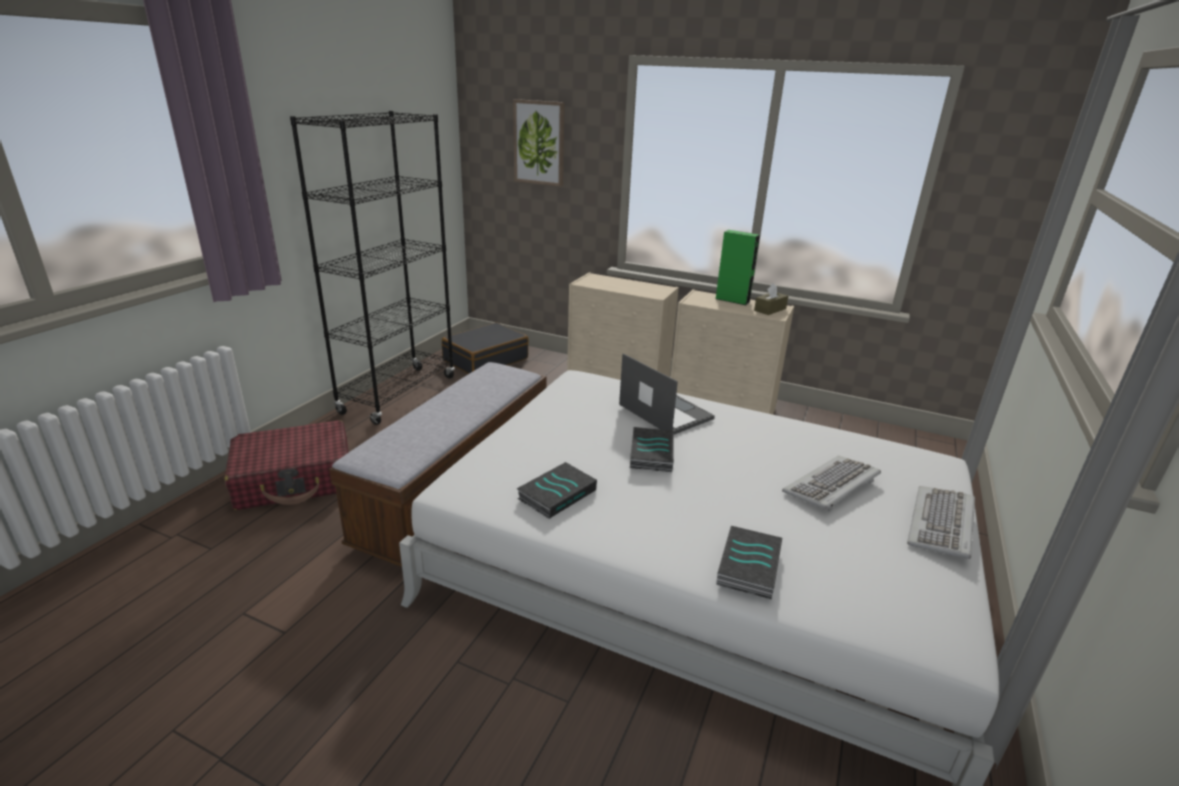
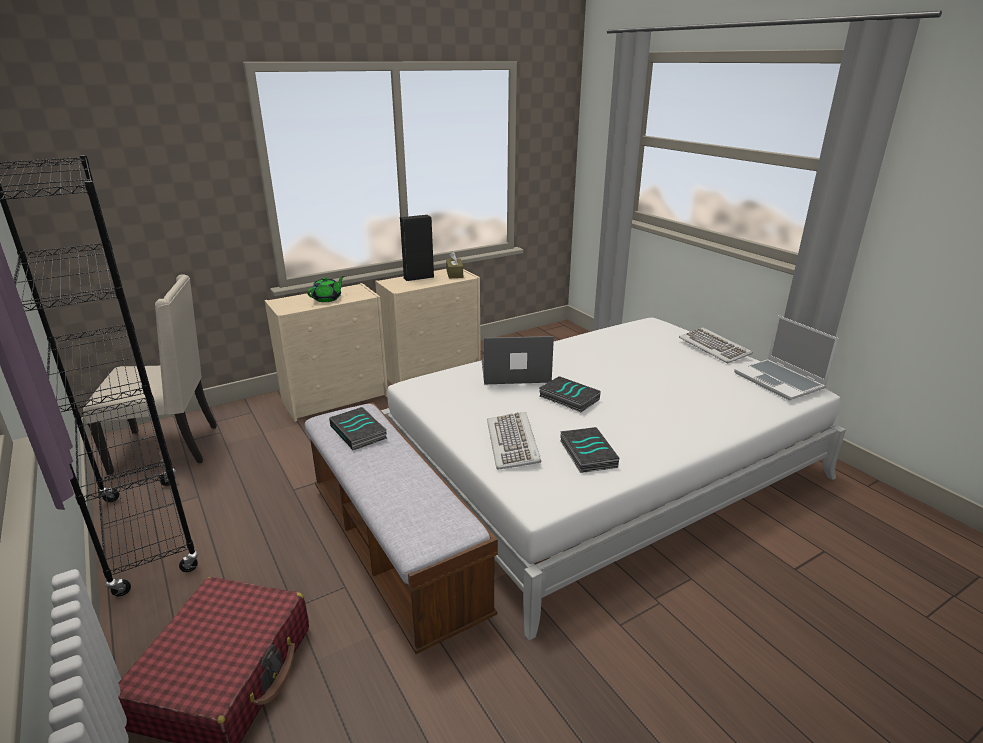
camera: 55 degrees left, 0 degrees up
black suitcase [442,322,529,374] -> beige chair [83,274,217,475]
picture [513,99,565,187] -> none
green speaker [715,230,760,305] -> black speaker [400,215,434,281]
book [716,526,782,600] -> book moved to [329,407,387,450]
keyboard [782,456,881,512] -> keyboard moved to [487,412,541,470]
none -> green teapot [307,276,344,302]
none -> laptop [734,315,839,400]

